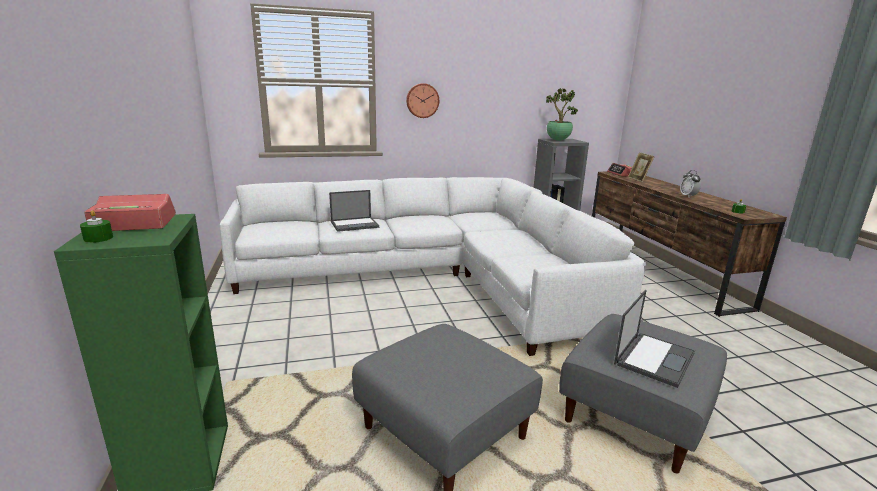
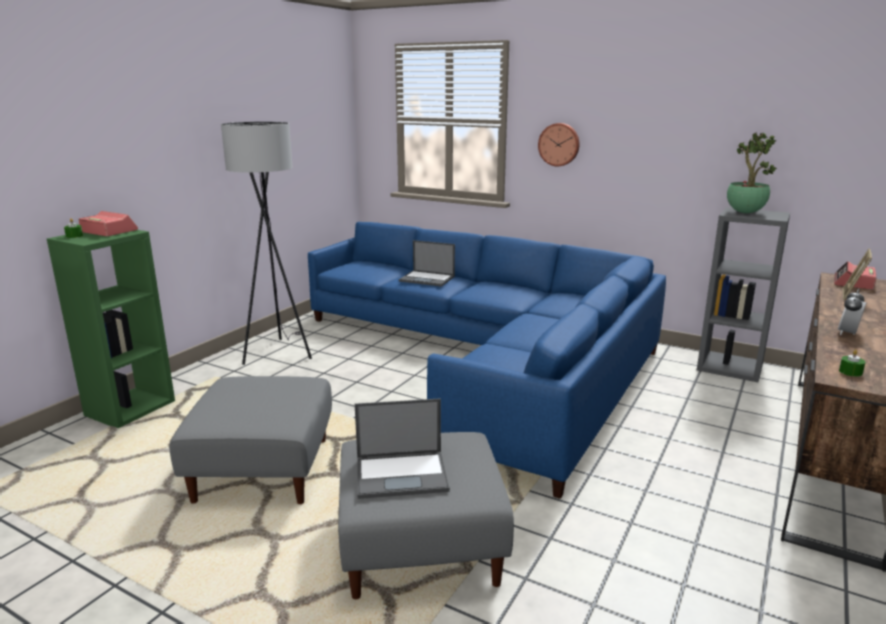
camera: 45 degrees right, 0 degrees up
white sofa [220,177,646,356] -> blue sofa [308,222,666,499]
none -> grey floor lamp [221,122,312,365]

